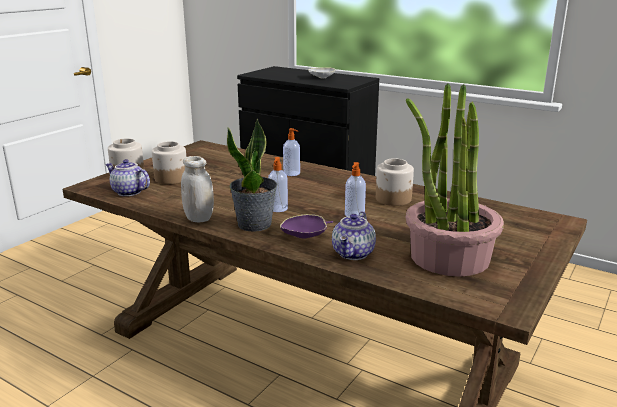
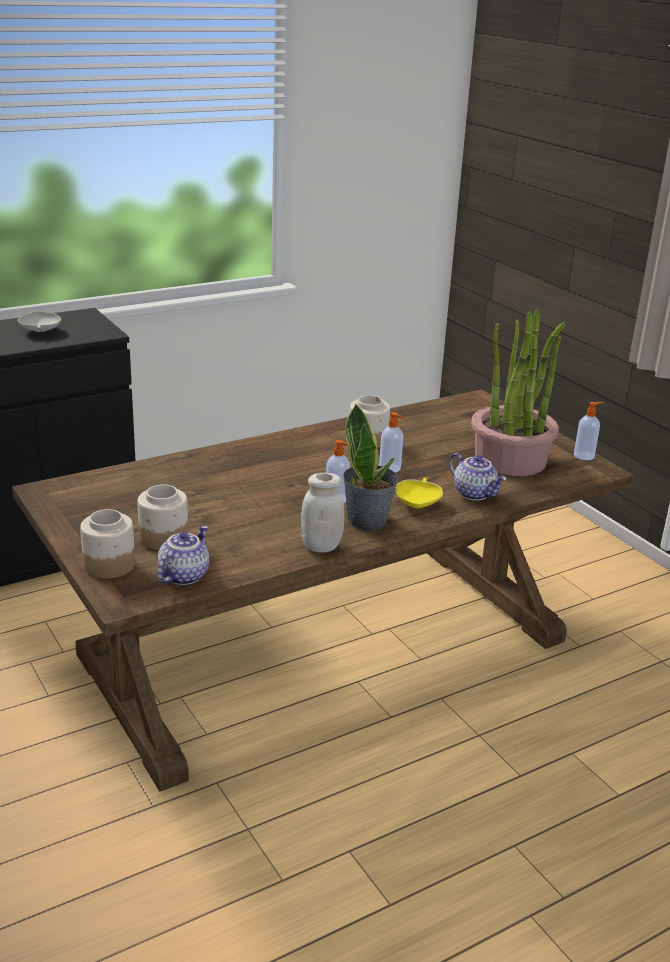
camera: 65 degrees left, 5 degrees up
teapot [105,159,150,196] -> teapot turned 150 degrees clockwise [157,526,209,585]
purple bowl [280,214,333,239] -> yellow bowl [396,478,443,509]
soap dispenser [283,128,300,176] -> soap dispenser moved to [574,402,604,460]

